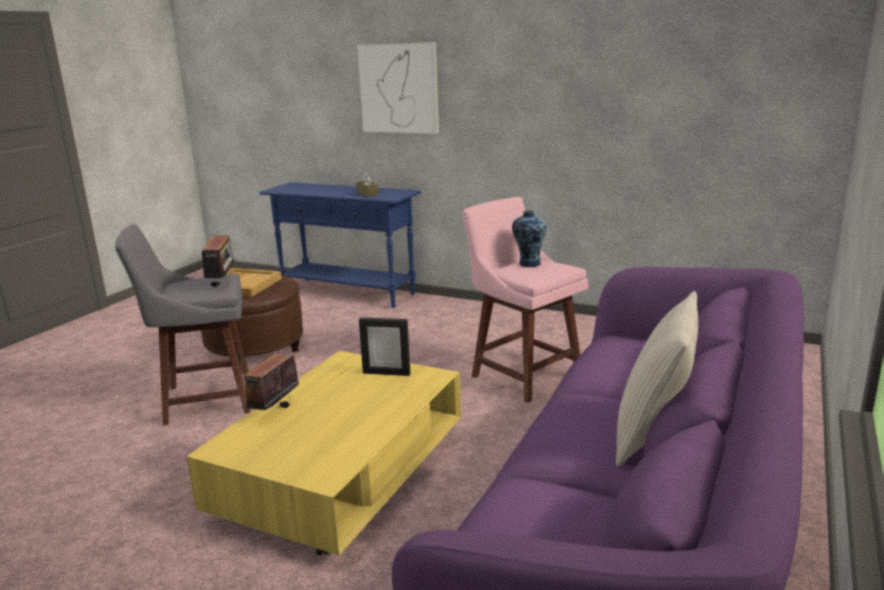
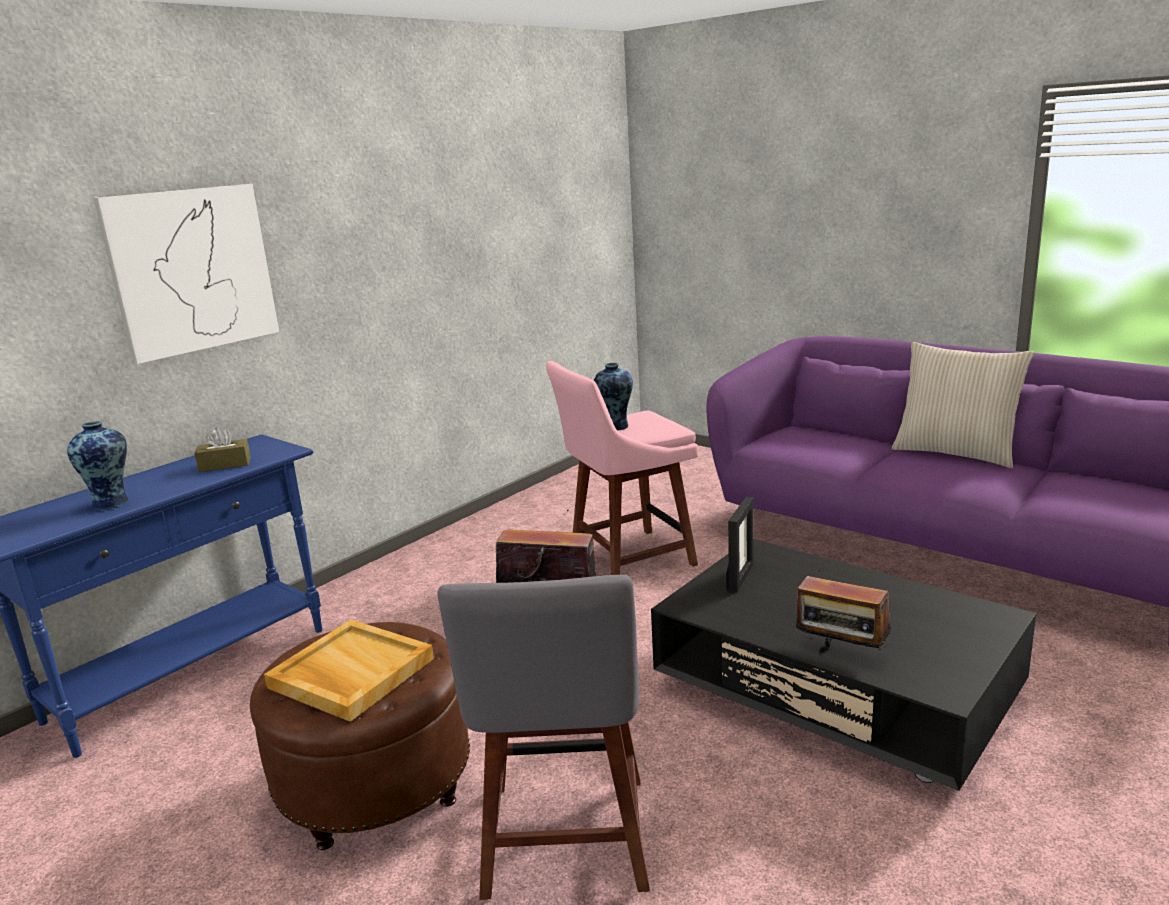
camera: 75 degrees left, 0 degrees up
yellow coffee table [186,351,461,556] -> black coffee table [651,539,1036,791]
none -> vase [67,421,128,511]

